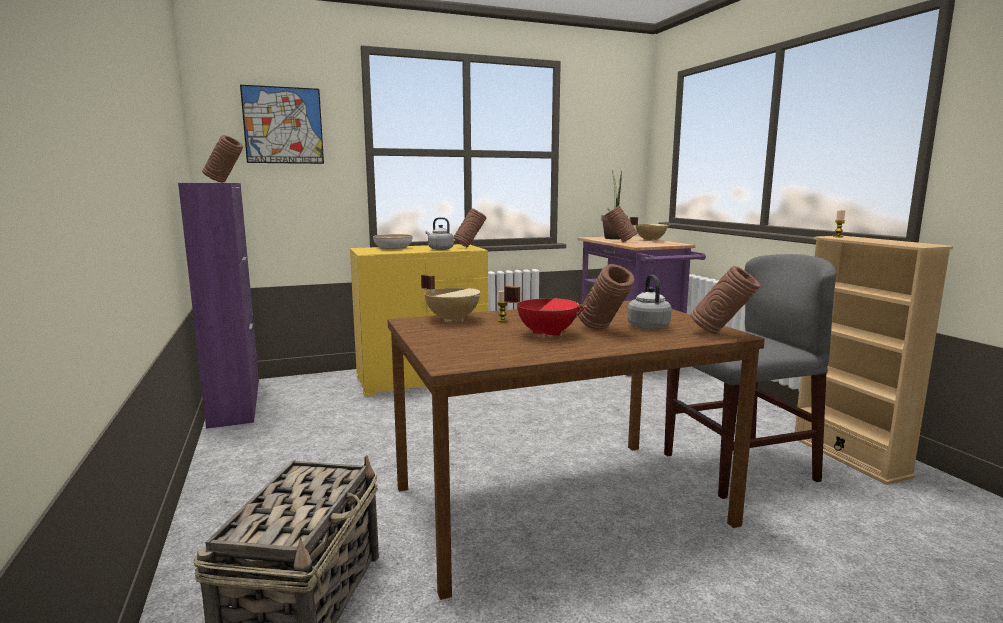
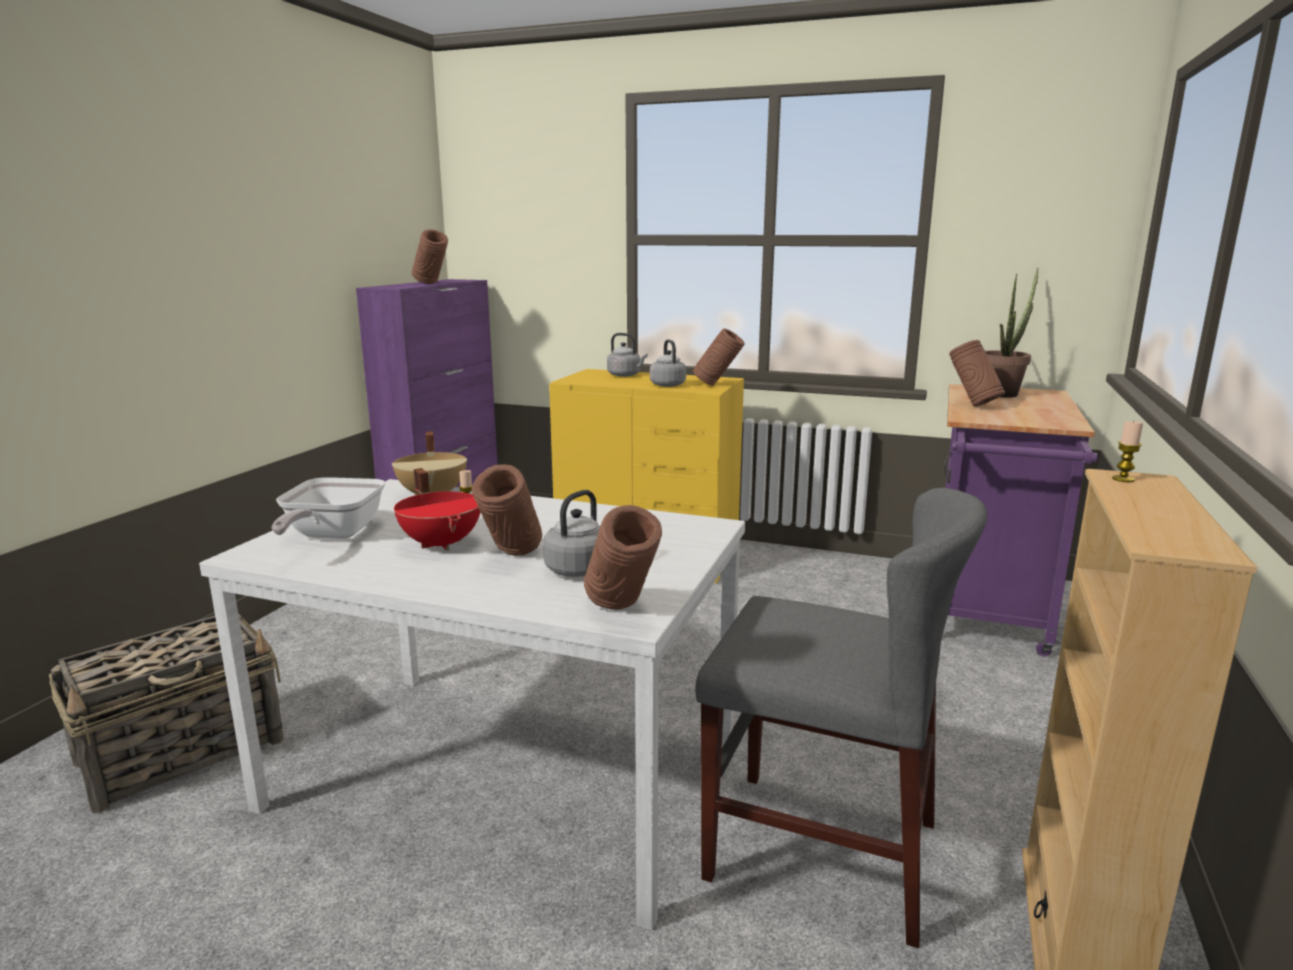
camera: 40 degrees right, 5 degrees up
picture [240,85,324,164] -> none
bowl [373,234,413,250] -> grey kettle [607,333,648,377]
brown dining table [388,300,765,600] -> white dining table [199,479,745,930]
beige cooking pot [630,217,670,241] -> none
none -> frying pan [272,477,385,539]

